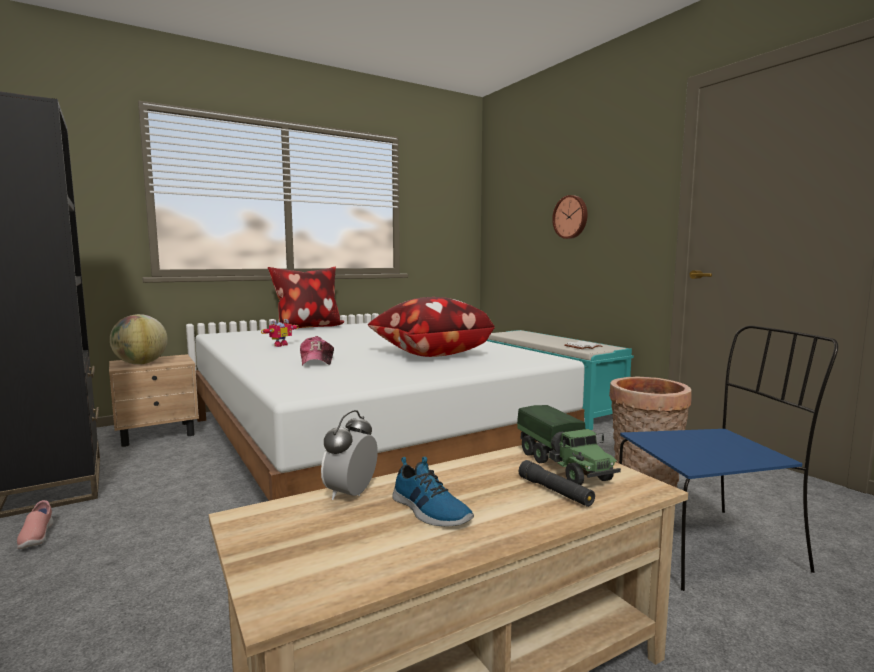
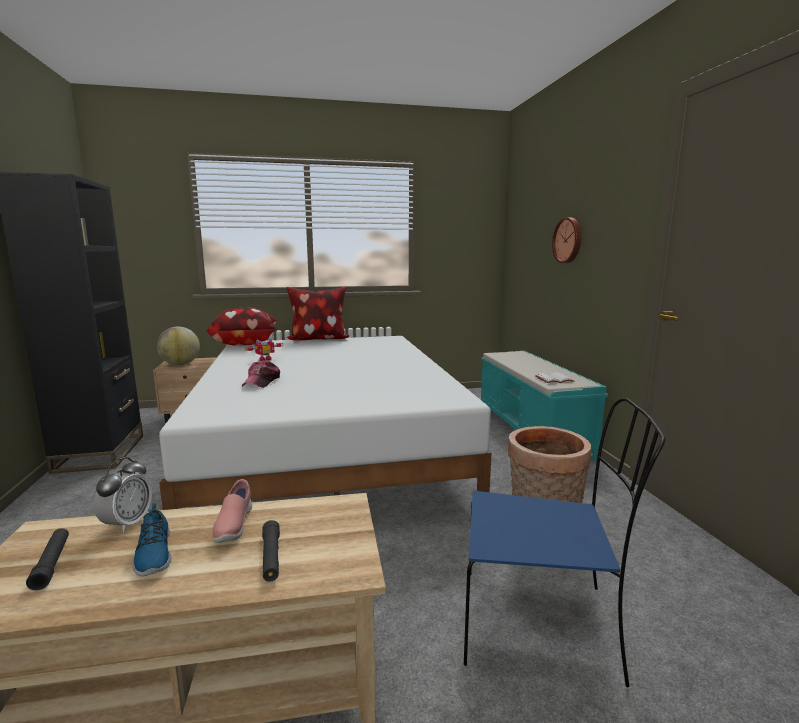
camera: 20 degrees right, 5 degrees up
pink shoe [17,500,53,549] -> pink shoe moved to [213,479,252,543]
alarm clock [321,410,378,500] -> alarm clock turned 150 degrees clockwise [94,457,152,533]
pillow [368,297,495,357] -> pillow moved to [206,307,277,346]
toy truck [517,405,621,485] -> none
none -> black flashlight [26,528,69,590]

